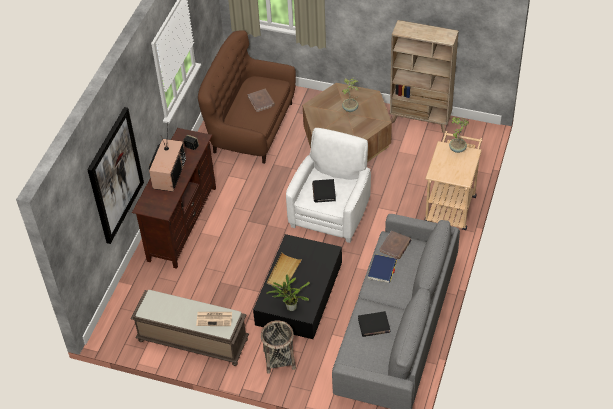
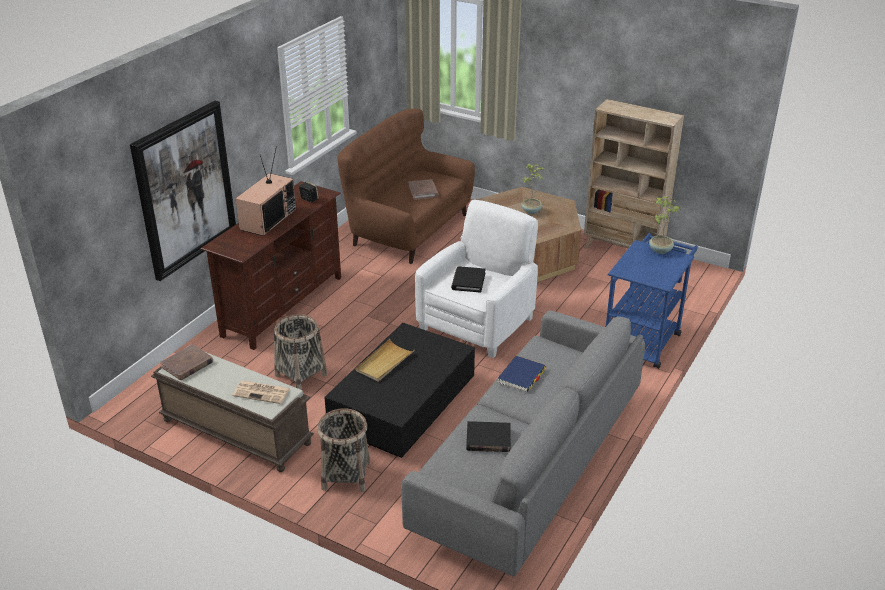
camera: 10 degrees right, 15 degrees down
potted plant [266,275,310,311] -> none
brown book [379,231,411,259] -> brown book moved to [160,344,213,380]
beige cart [425,131,482,230] -> blue cart [606,233,698,369]
none -> basket [274,314,327,390]

